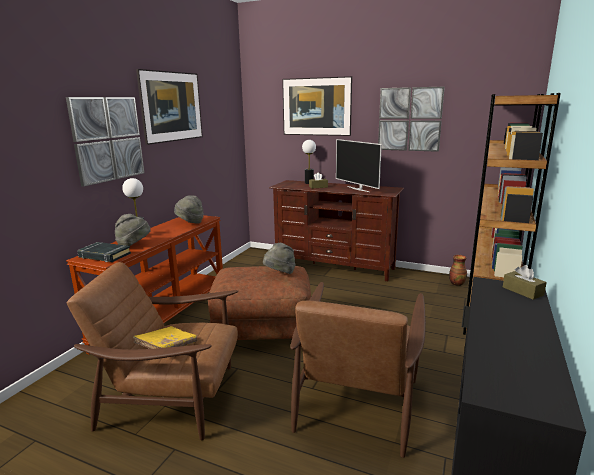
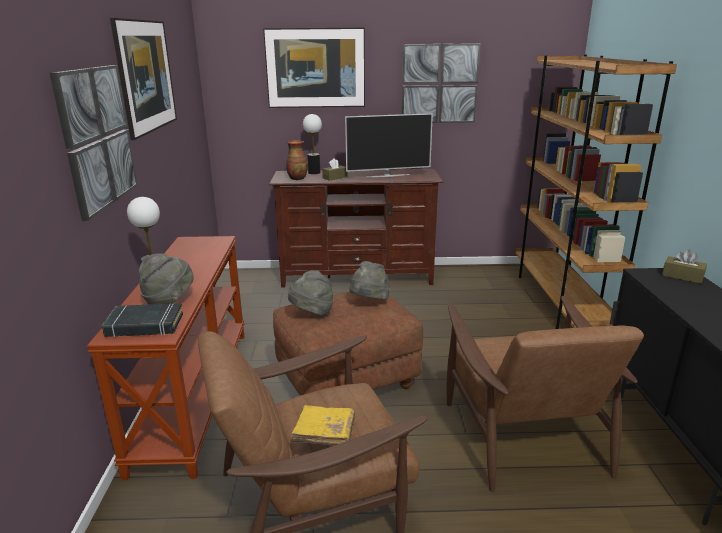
camera: 25 degrees left, 5 degrees up
grey hat [174,195,204,224] -> grey hat moved to [288,270,334,315]
television [336,139,382,192] -> television turned 45 degrees counterclockwise [345,113,433,177]
vase [449,255,467,286] -> vase moved to [286,140,308,180]

